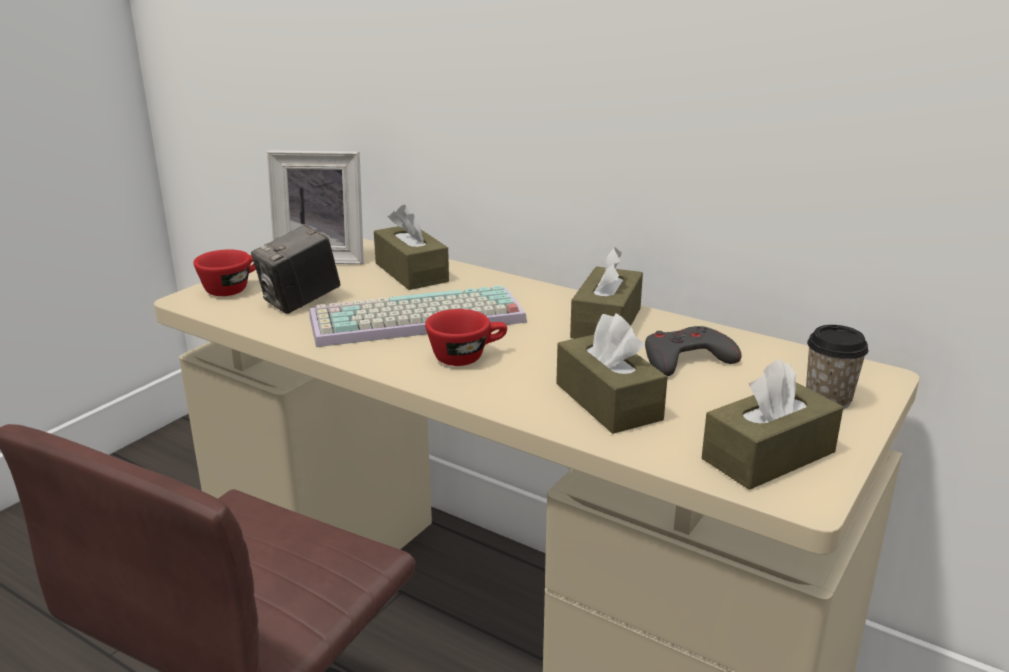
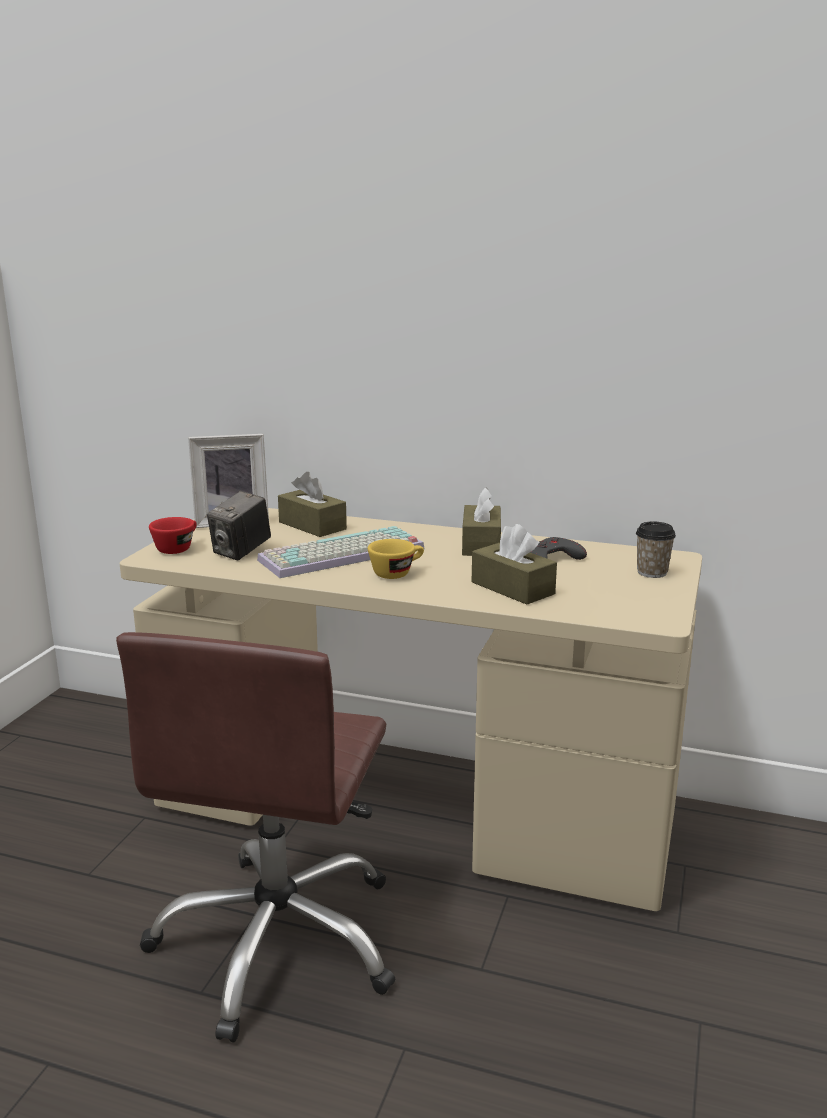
camera: 15 degrees left, 5 degrees down
red cup [425,309,507,366] -> yellow cup [368,539,424,579]
brown tissue box [702,359,843,490] -> none

